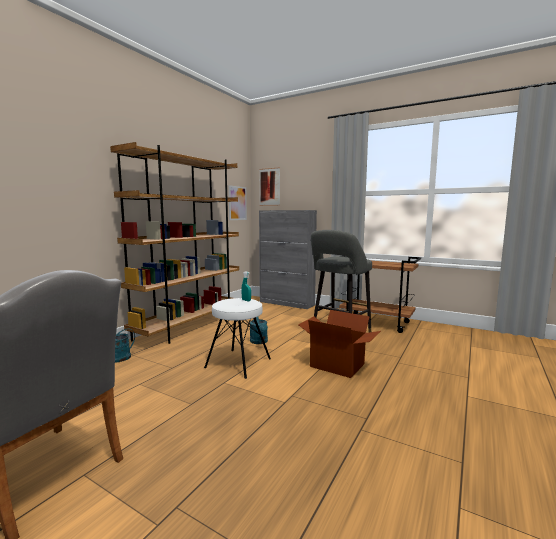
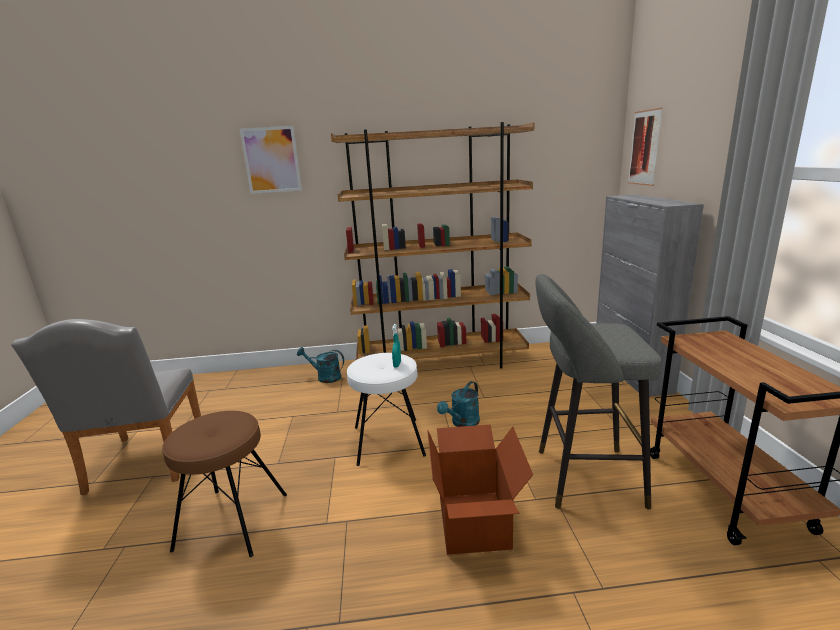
camera: 55 degrees right, 10 degrees up
picture [229,185,247,220] -> picture moved to [240,126,302,194]
none -> brown stool [162,411,287,557]

